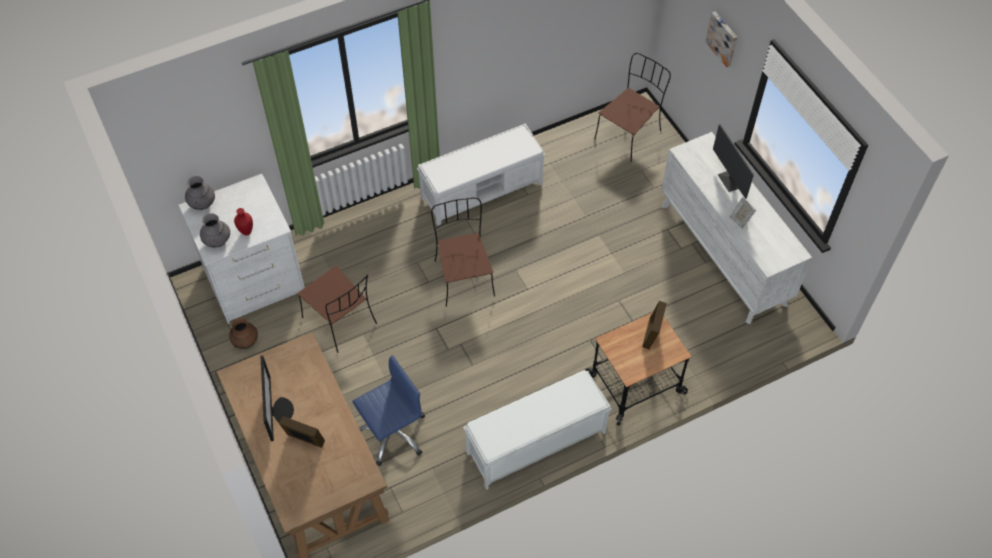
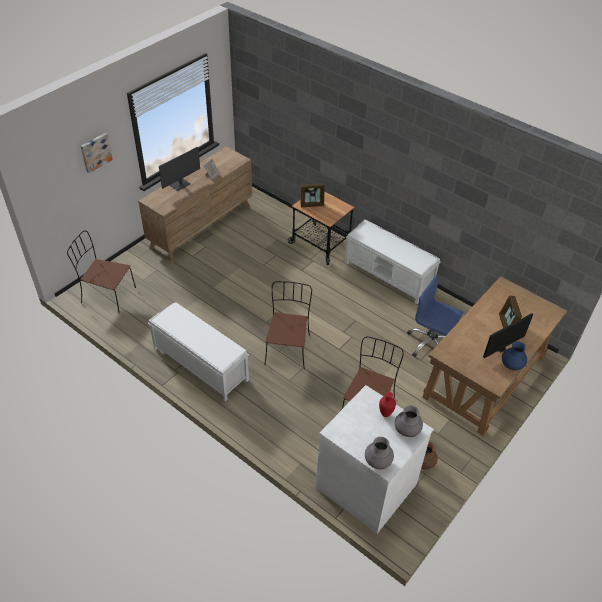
camera: 115 degrees left, 10 degrees down
brown chair [431,197,495,307] -> brown chair turned 135 degrees clockwise [265,281,312,369]
white dresser [661,132,812,324] -> brown dresser [138,146,252,263]
none -> blue vase [502,341,527,371]

